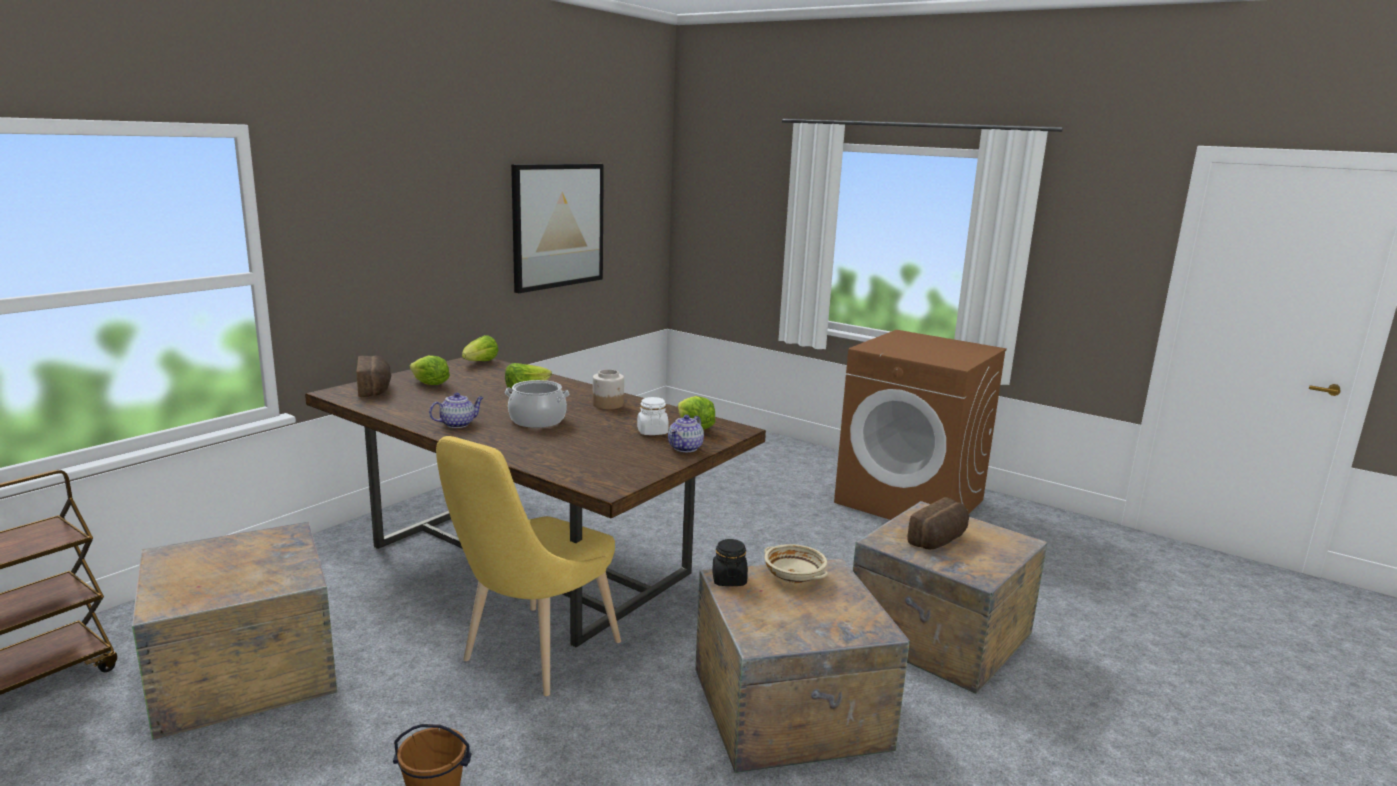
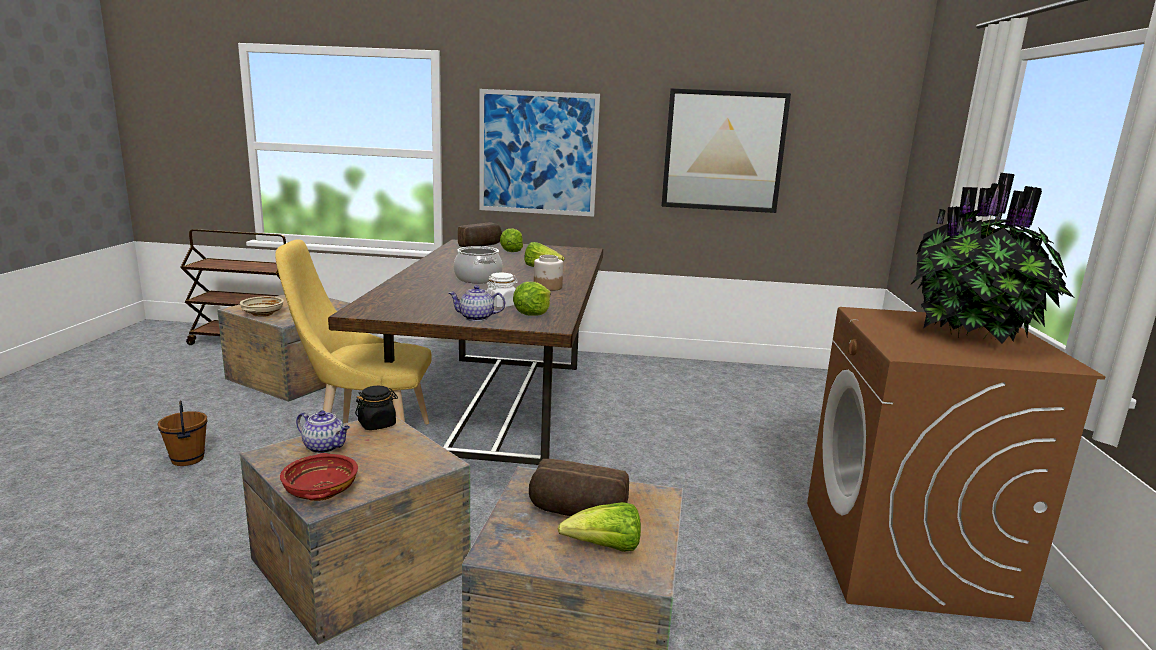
camera: 60 degrees right, 0 degrees up
teapot [429,392,484,428] -> teapot moved to [296,411,350,453]
lettuce [462,335,498,361] -> lettuce moved to [558,502,641,552]
beige bowl [764,544,828,584] -> beige bowl moved to [240,296,284,317]
none -> red bowl [280,453,358,501]
none -> picture [479,89,600,217]
none -> potted plant [910,173,1075,344]

